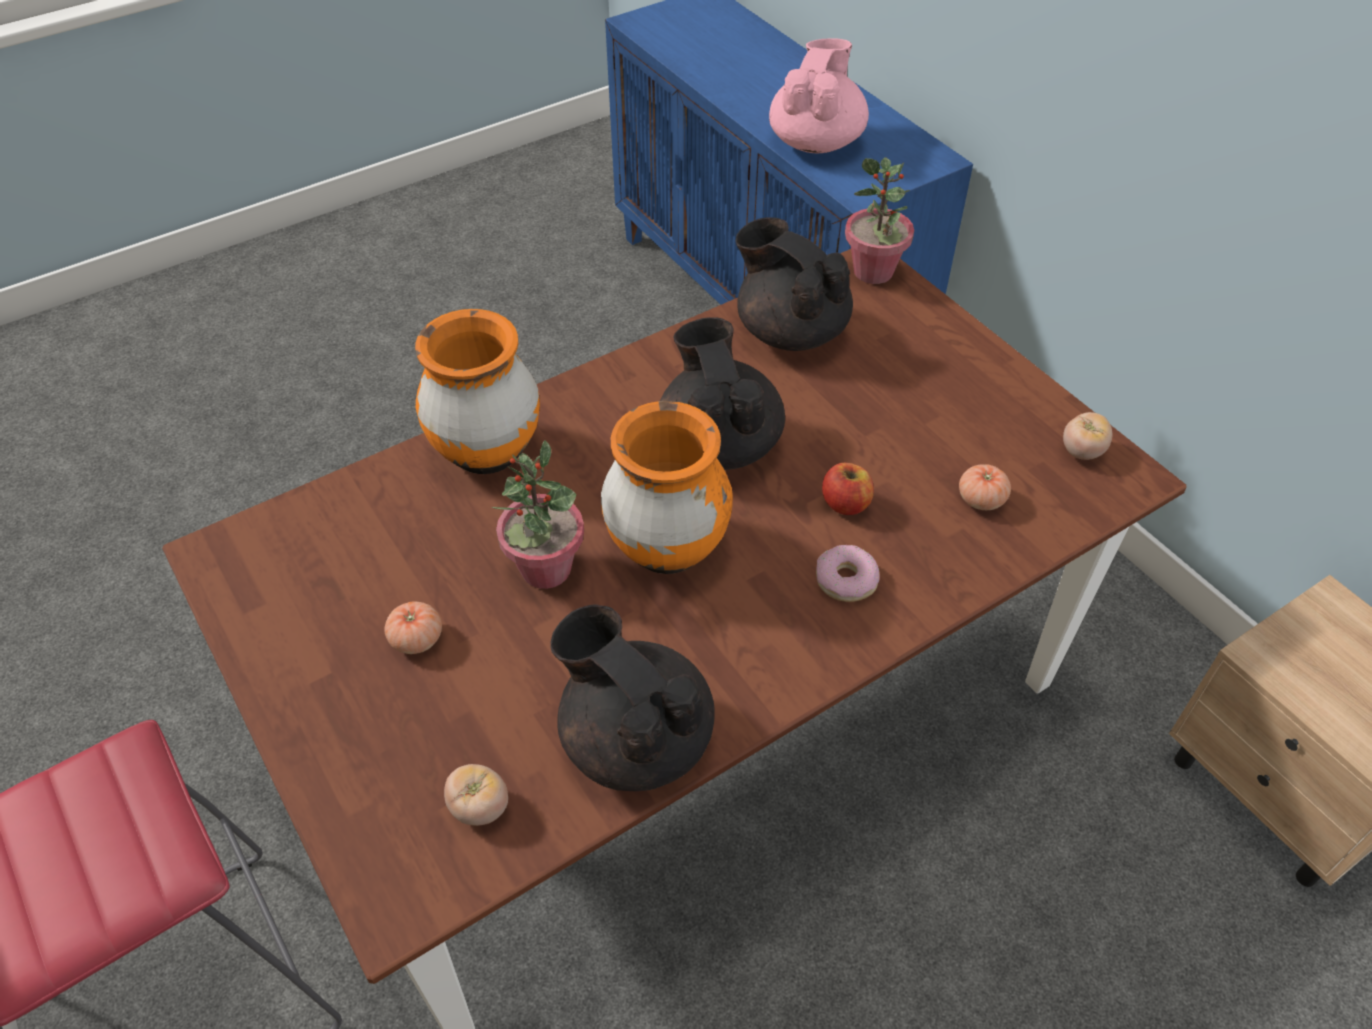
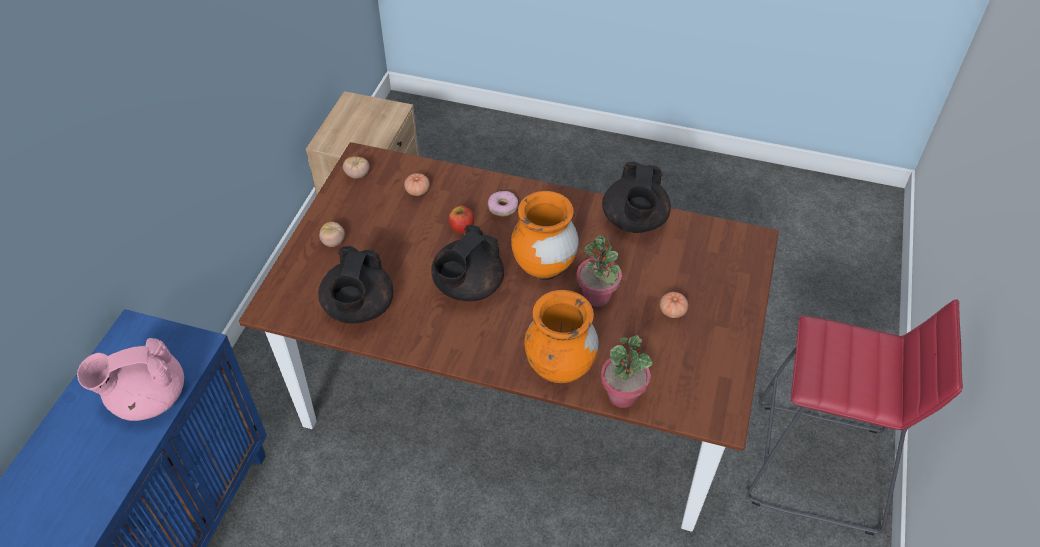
camera: 130 degrees left, 0 degrees up
tomato [444,764,508,826] -> tomato moved to [319,222,345,247]
potted plant [845,157,914,284] -> potted plant moved to [601,335,653,408]

